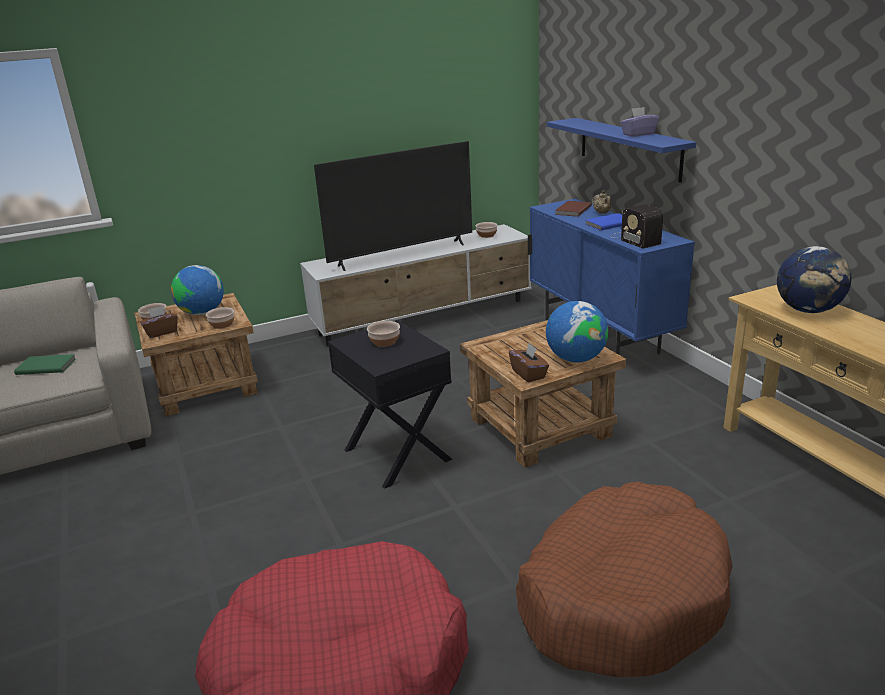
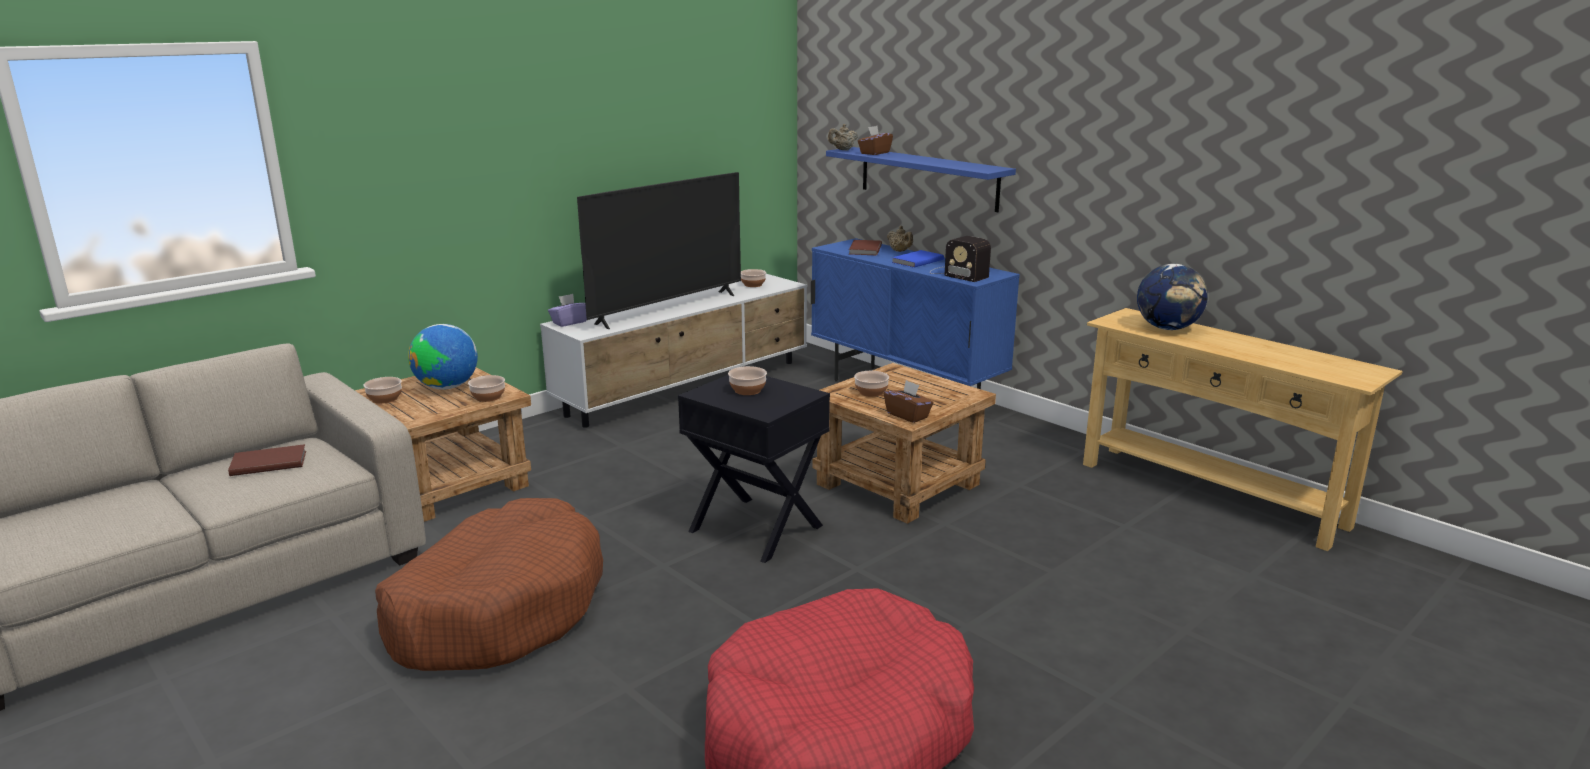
camera: 20 degrees left, 5 degrees down
green book [14,354,76,375] -> brown book [228,444,306,476]
brown tissue box [140,306,178,338] -> brown tissue box moved to [858,126,893,155]
brown dog bed [516,482,733,677] -> brown dog bed moved to [375,498,603,671]
globe [546,301,608,363] -> none
purple tissue box [620,107,659,137] -> purple tissue box moved to [548,294,587,327]
none -> beige teapot [828,124,858,150]
none -> bowl [854,371,889,397]

